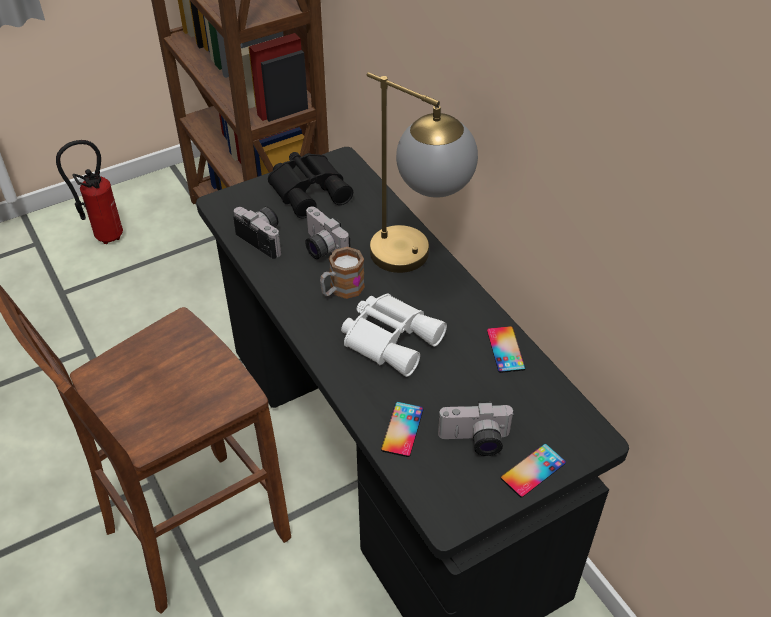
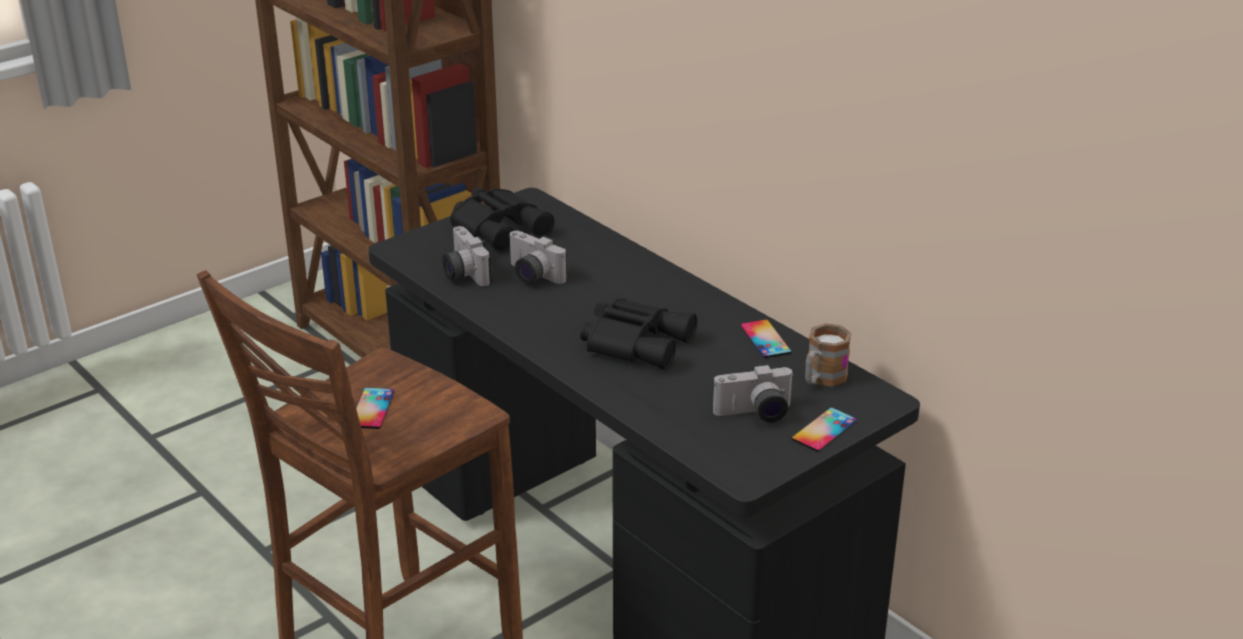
camera: 10 degrees left, 15 degrees down
fire extinguisher [56,140,123,244] -> none
camera [233,206,281,259] -> camera turned 150 degrees counterclockwise [442,226,493,286]
mug [320,247,365,299] -> mug moved to [805,323,852,387]
white binoculars [341,293,447,377] -> black binoculars [580,298,697,370]
table lamp [367,72,478,273] -> none
phone [381,402,424,457] -> phone moved to [356,387,394,429]

